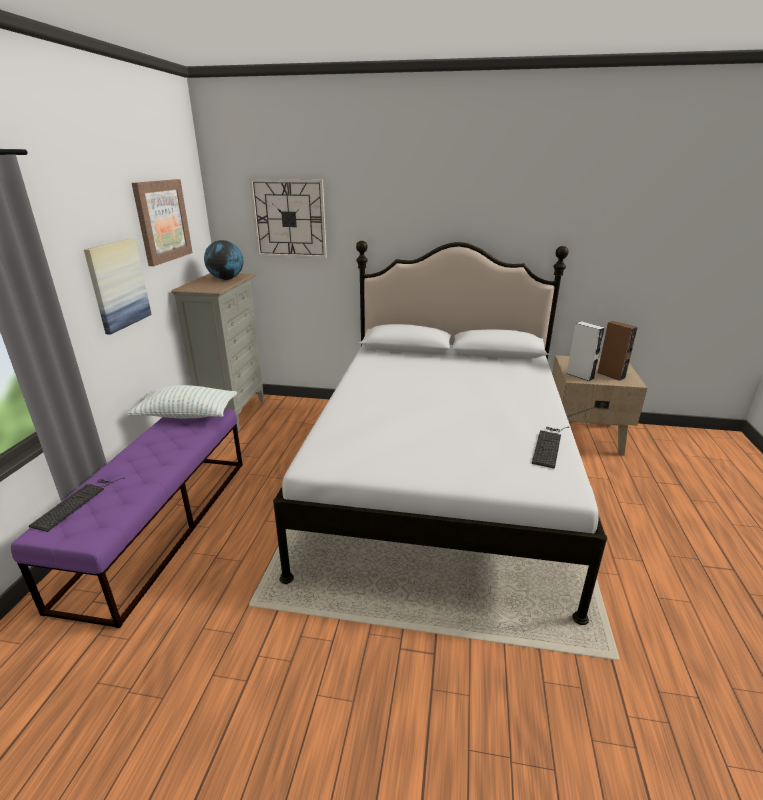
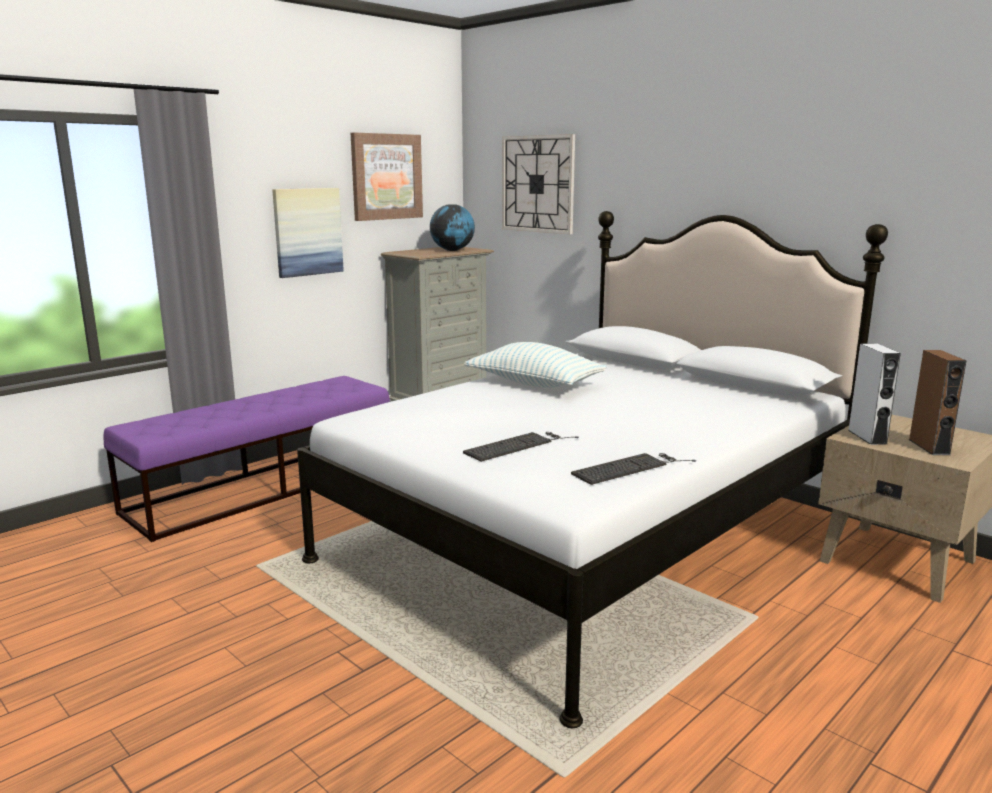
camera: 35 degrees right, 10 degrees down
keyboard [29,477,125,532] -> keyboard moved to [463,432,579,462]
pillow [127,385,237,418] -> pillow moved to [464,342,607,388]

